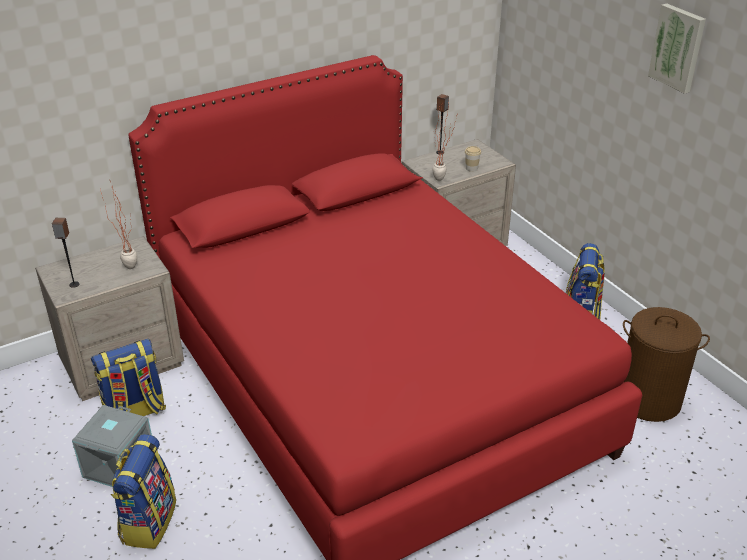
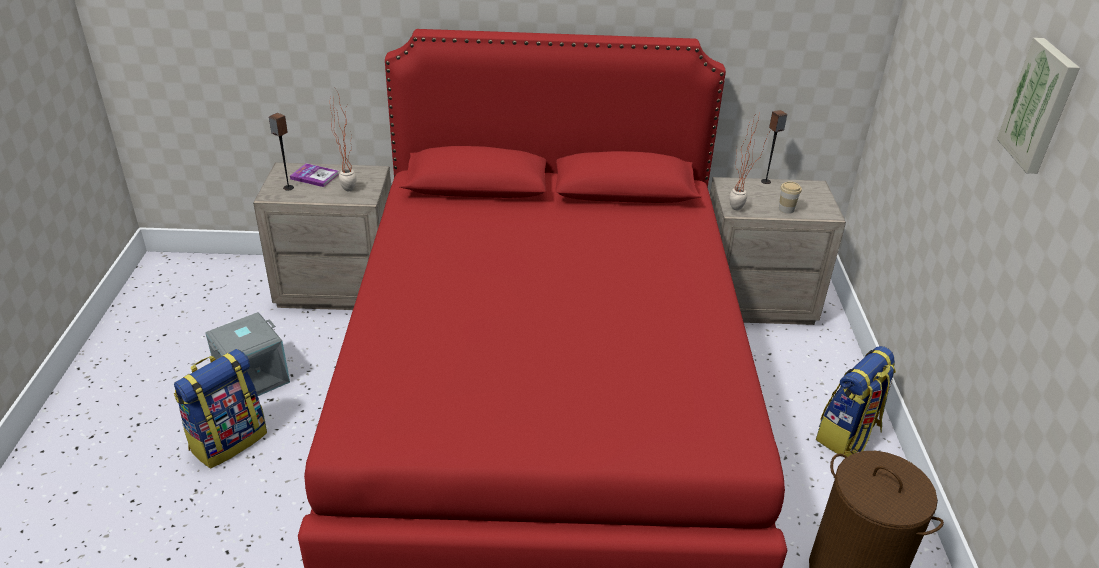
camera: 30 degrees right, 0 degrees up
backpack [91,339,166,416] -> none
none -> book [290,163,339,187]

